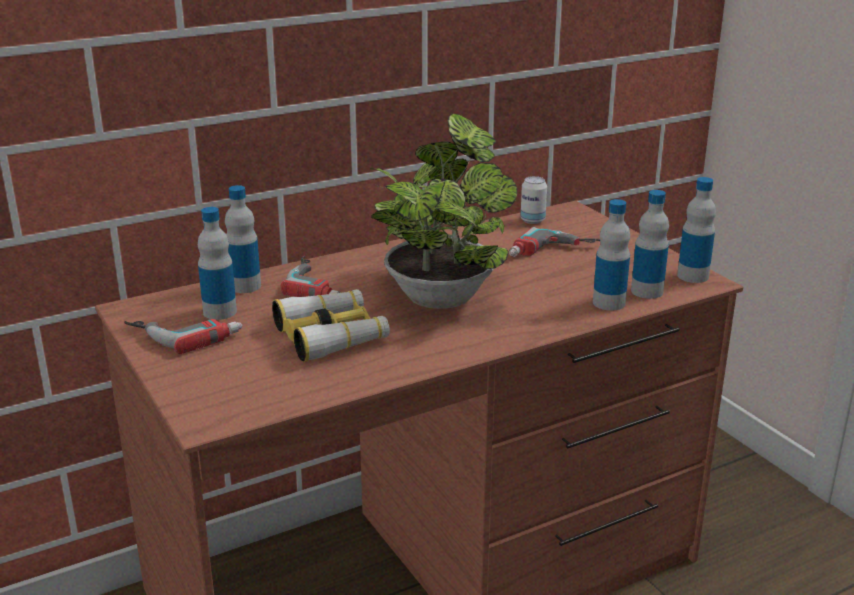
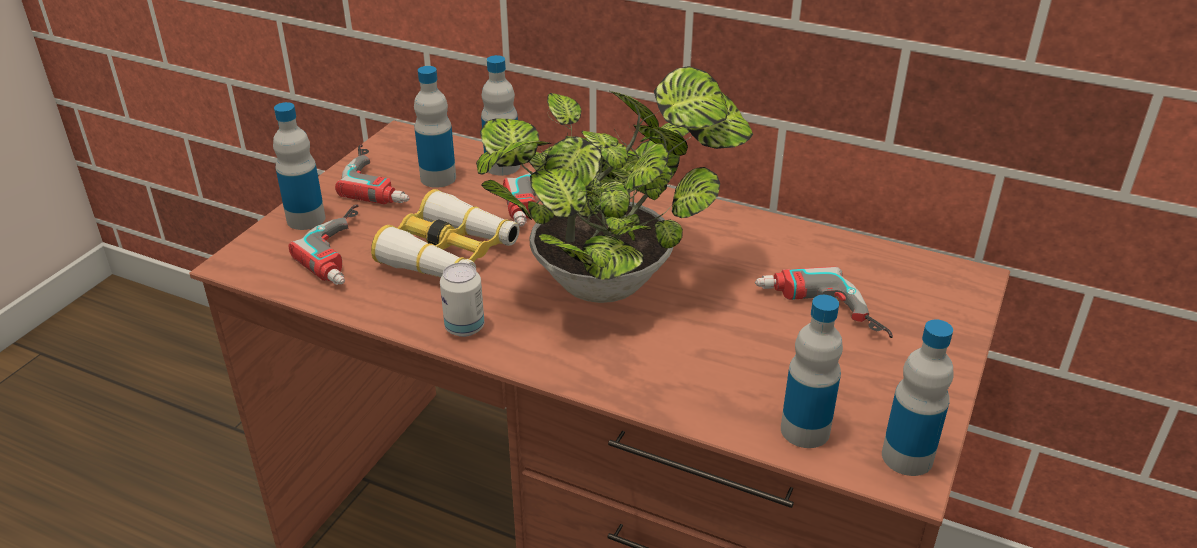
camera: 55 degrees right, 10 degrees up
can [520,176,547,224] -> can moved to [440,263,484,337]
bottle [593,199,630,310] -> bottle moved to [273,102,325,230]
none -> power drill [289,204,359,285]

